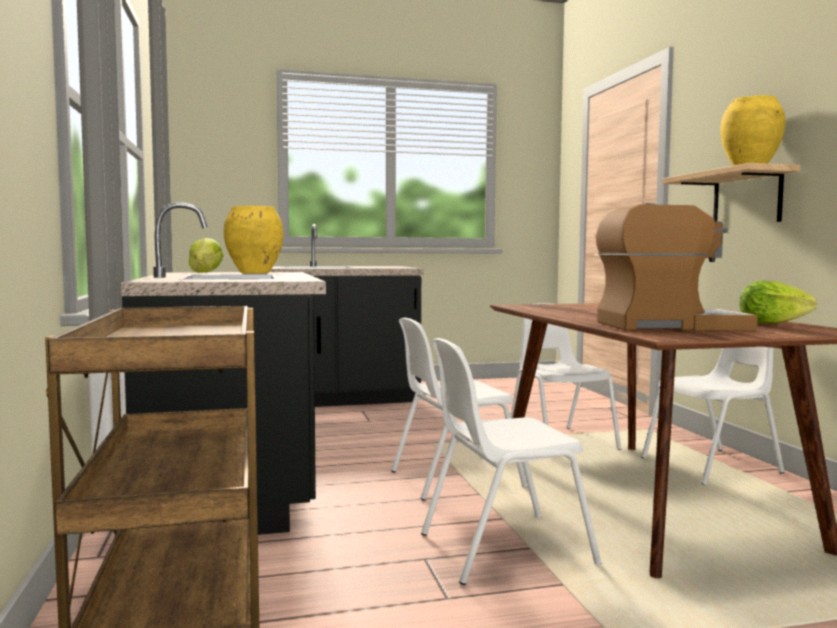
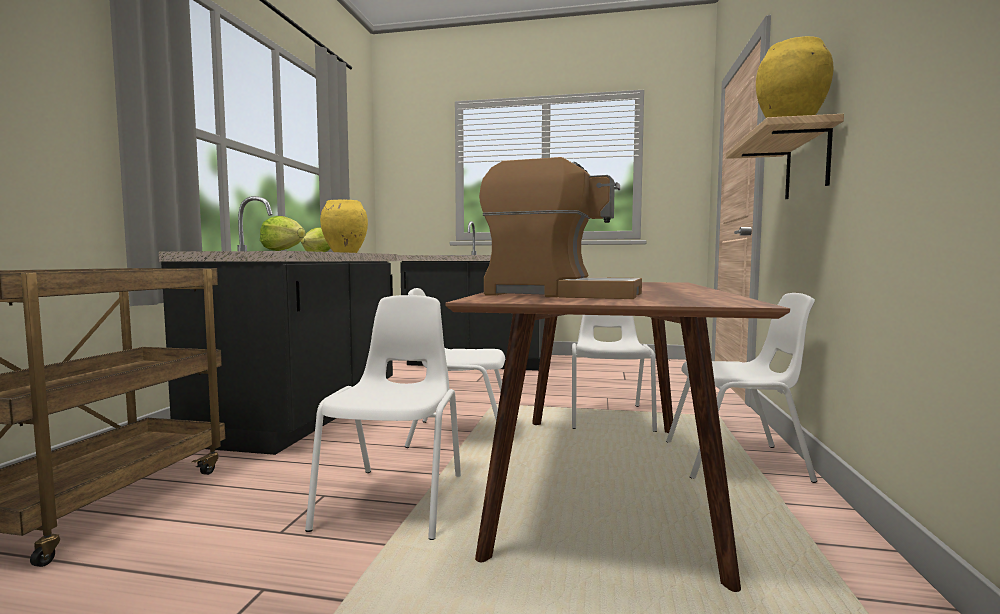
camera: 25 degrees right, 0 degrees up
white chair [421,338,602,585] -> white chair turned 90 degrees clockwise [305,295,461,540]
lettuce [739,281,817,324] -> lettuce moved to [260,216,306,251]

